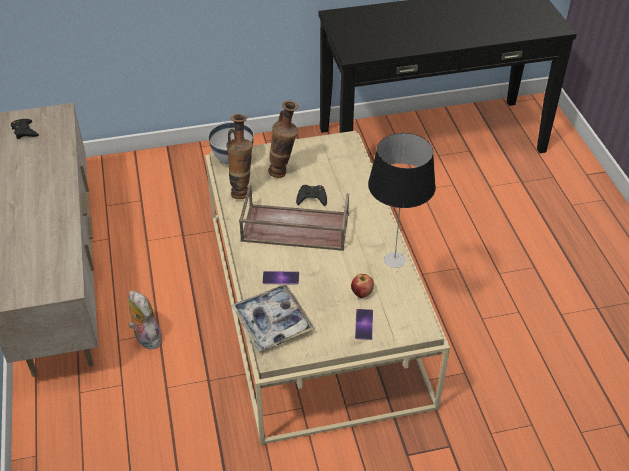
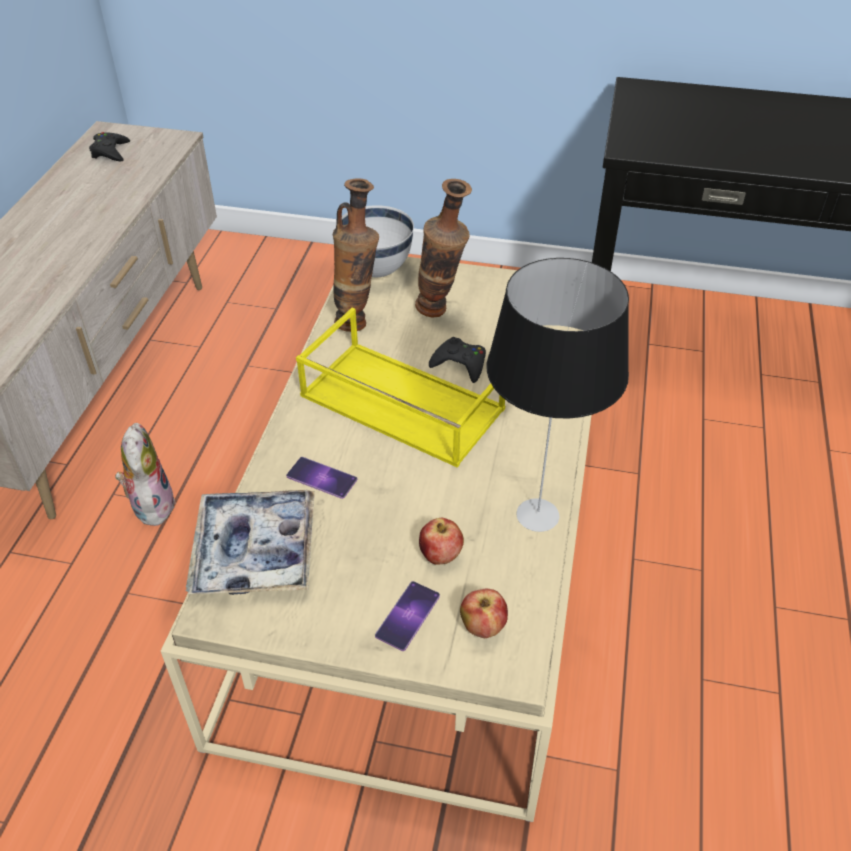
camera: 25 degrees right, 0 degrees up
brown tray [239,185,349,251] -> yellow tray [296,308,505,468]
none -> apple [460,589,508,638]

